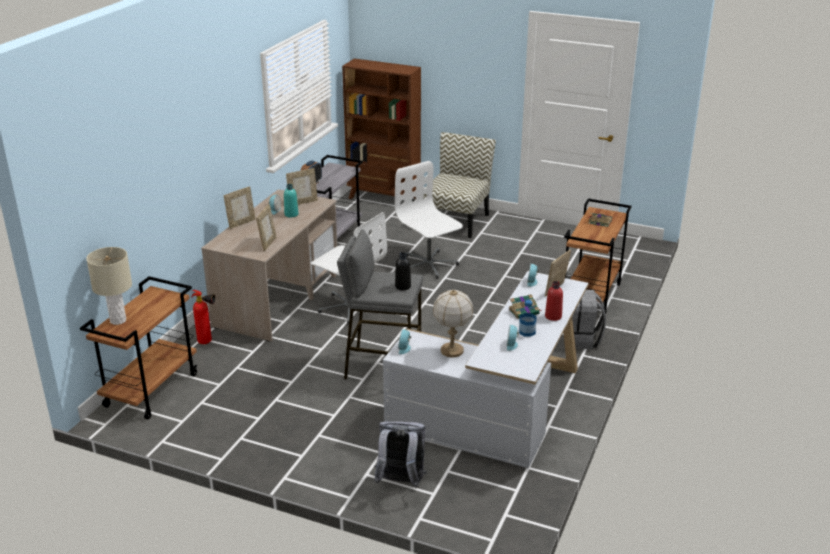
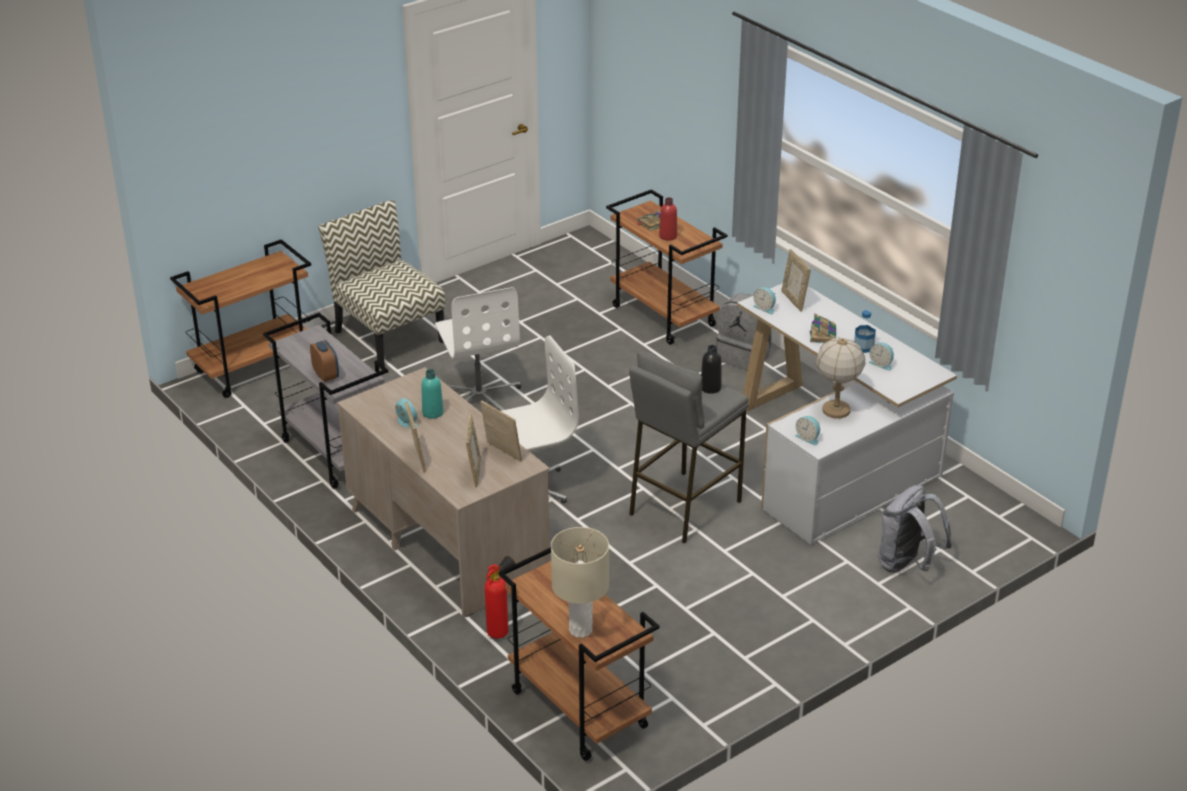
camera: 60 degrees left, 5 degrees up
picture frame [286,168,318,205] -> picture frame moved to [466,414,481,488]
brown bookcase [342,58,421,200] -> brown cart [170,239,311,398]
white office chair [395,161,463,279] -> white office chair turned 105 degrees counterclockwise [435,287,521,411]
red bottle [545,281,563,321] -> red bottle moved to [659,197,677,241]

